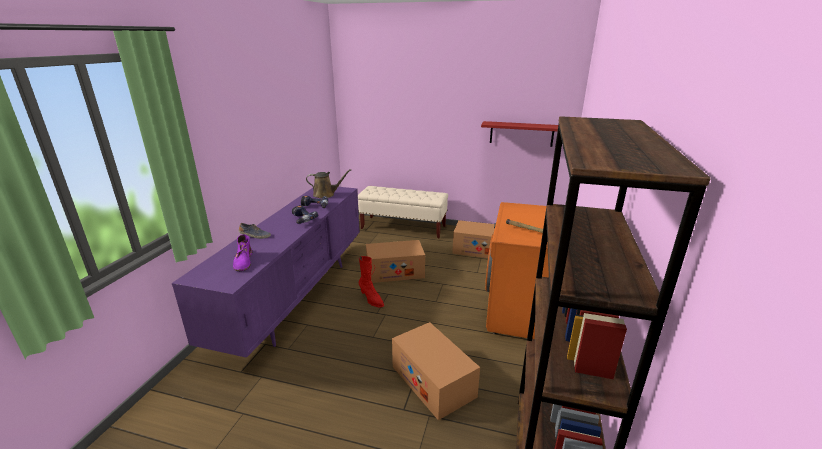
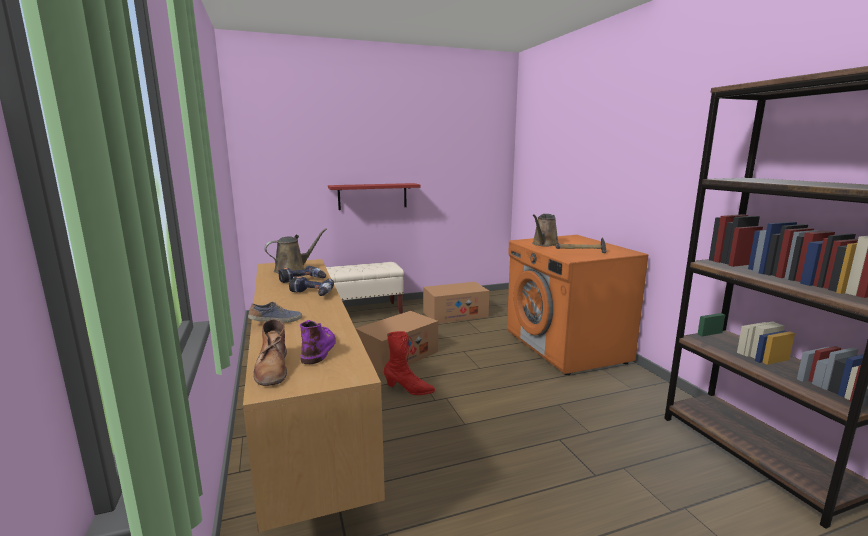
camera: 35 degrees left, 10 degrees down
purple cabinet [172,187,360,358] -> brown cabinet [243,259,385,532]
purple boot [233,234,252,271] -> purple boot turned 135 degrees counterclockwise [300,320,336,364]
cardboard box [392,322,480,420] -> none
red shelf [481,121,558,147] -> red shelf moved to [328,183,421,210]
none -> brown boot [253,319,287,386]
none -> brown watering can [532,214,559,246]

